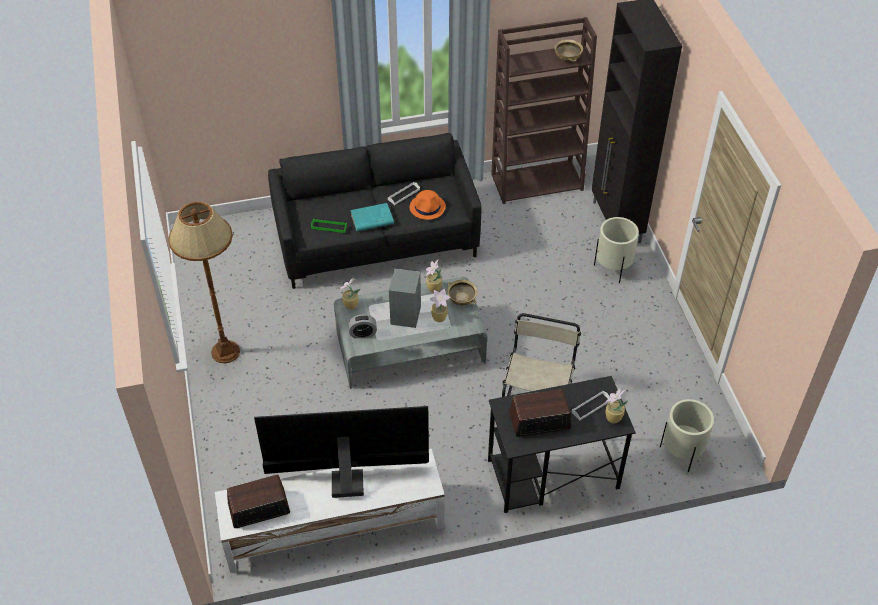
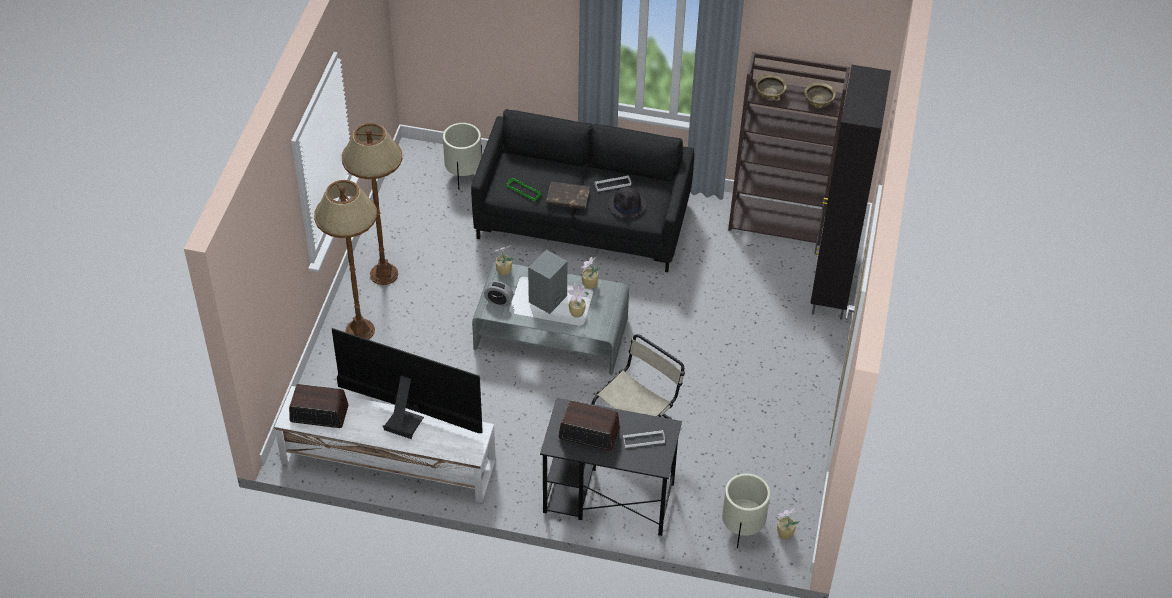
camera: 25 degrees right, 0 degrees up
turquoise book [350,203,394,231] -> brown book [546,182,589,209]
orange hat [410,190,446,220] -> black hat [608,187,646,218]
beige bowl [447,280,477,305] -> beige bowl moved to [756,75,787,101]
beige planter [594,217,639,283] -> beige planter moved to [443,123,482,190]
potted plant [606,388,628,423] -> potted plant moved to [777,508,800,539]
none -> brown floor lamp [314,180,377,339]

